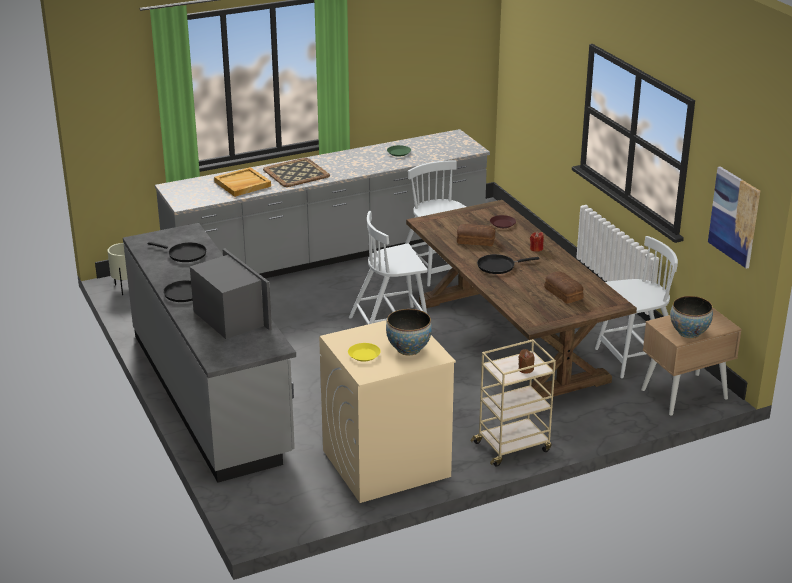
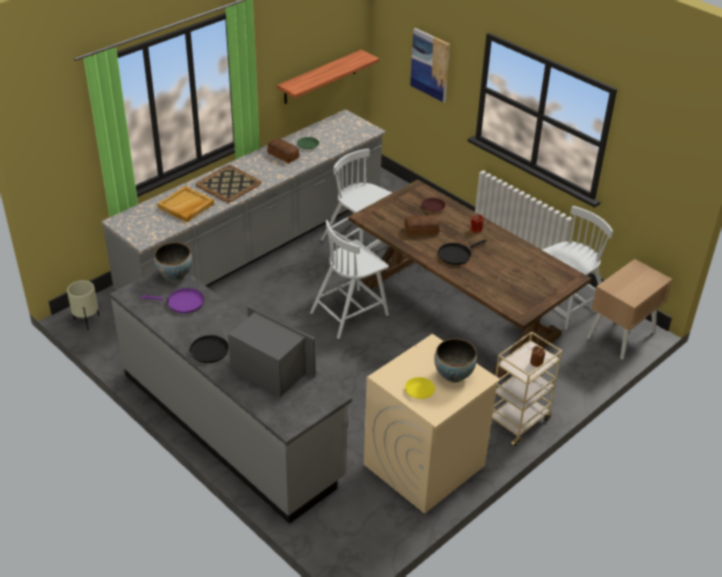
camera: 20 degrees left, 10 degrees up
black frying pan [148,242,207,262] -> purple frying pan [141,288,204,313]
bread [544,271,584,304] -> bread moved to [267,138,300,163]
bowl [670,296,713,339] -> bowl moved to [154,243,192,282]
picture [708,166,760,269] -> picture moved to [410,28,450,102]
none -> shelf [277,49,379,104]

